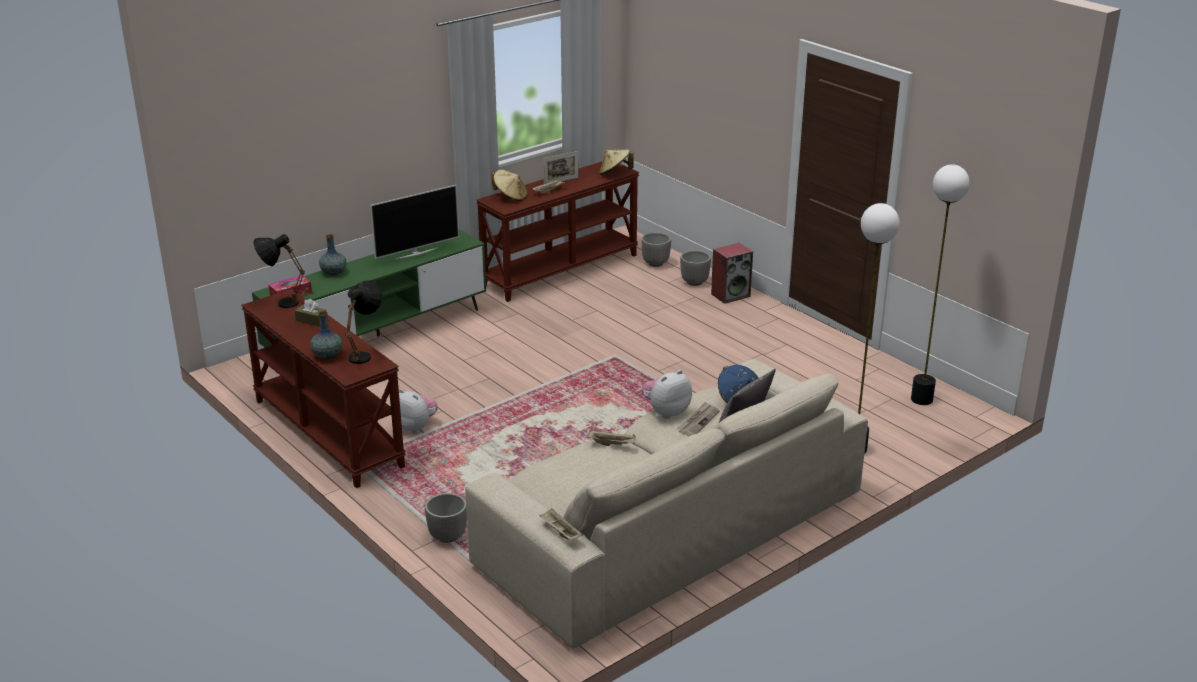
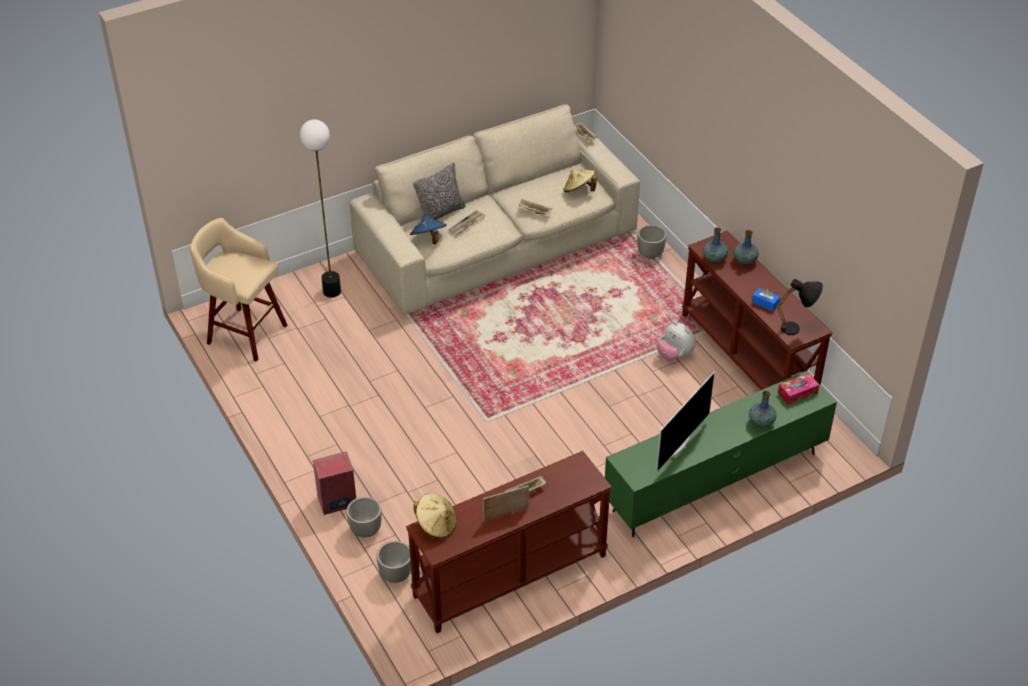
camera: 170 degrees left, 15 degrees up
brown tissue box [295,299,326,326] -> blue tissue box [752,288,780,311]
black table lamp [345,281,382,364] -> vase [703,227,728,263]
television [370,185,459,260] -> television turned 150 degrees clockwise [656,372,715,472]
beige hat [491,170,527,201] -> beige hat moved to [564,169,597,192]
plush toy [641,370,692,419] -> none
floor lamp [911,164,970,405] -> beige stool [190,218,288,362]

